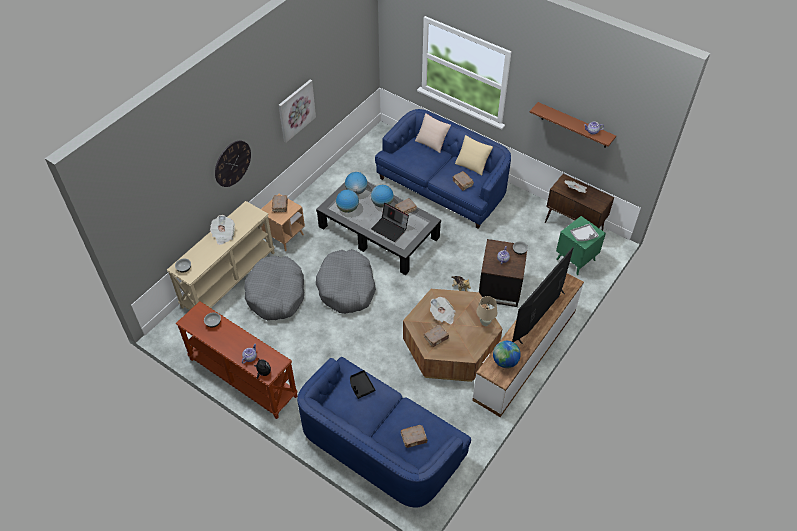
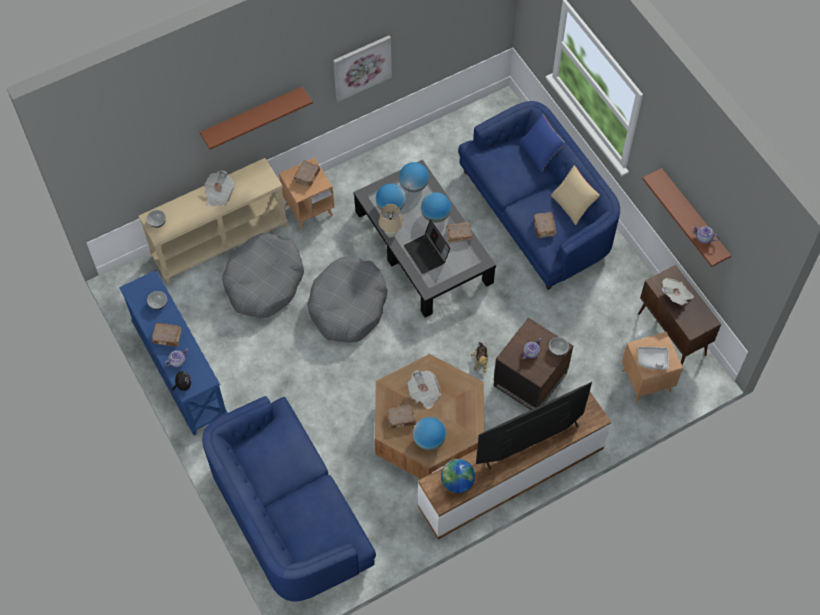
camera: 25 degrees right, 10 degrees up
brown console table [176,301,298,419] -> blue console table [119,270,228,435]
wall clock [215,141,251,187] -> brown shelf [200,86,313,149]
black tray [350,370,375,399] -> none
brown book [401,425,427,448] -> brown book moved to [152,323,181,347]
beige pillow [415,113,451,153] -> blue pillow [520,113,565,172]
beige table lamp [476,296,497,326] -> beige table lamp moved to [379,204,403,238]
green side table [556,216,606,275] -> brown side table [622,332,683,402]
none -> globe [413,417,446,451]

